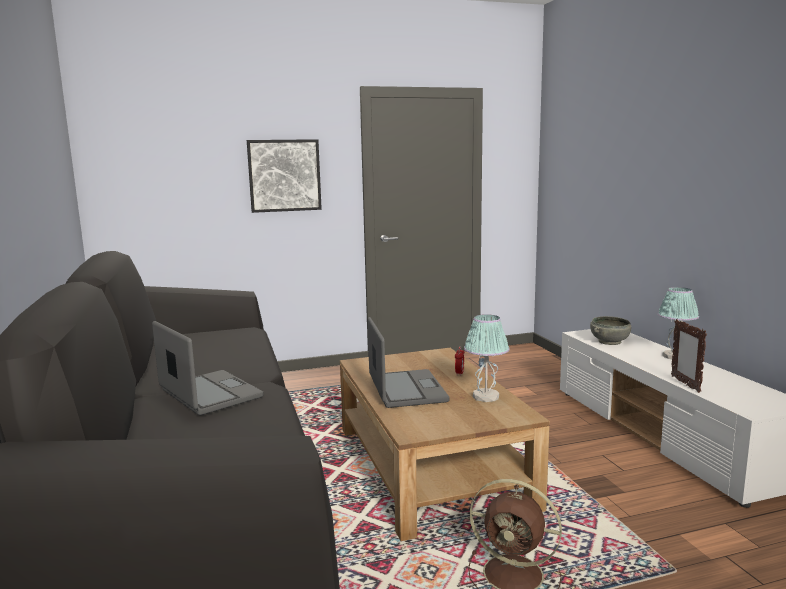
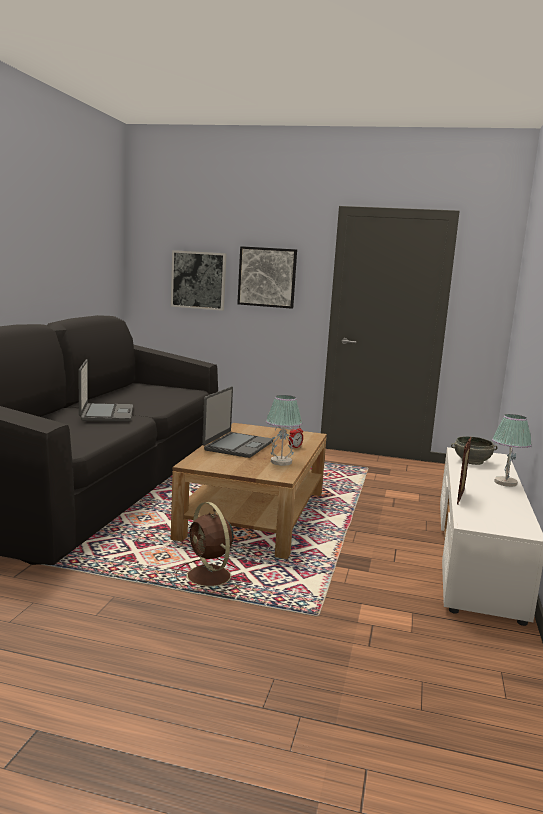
camera: 30 degrees right, 0 degrees up
none -> picture [171,250,227,311]

